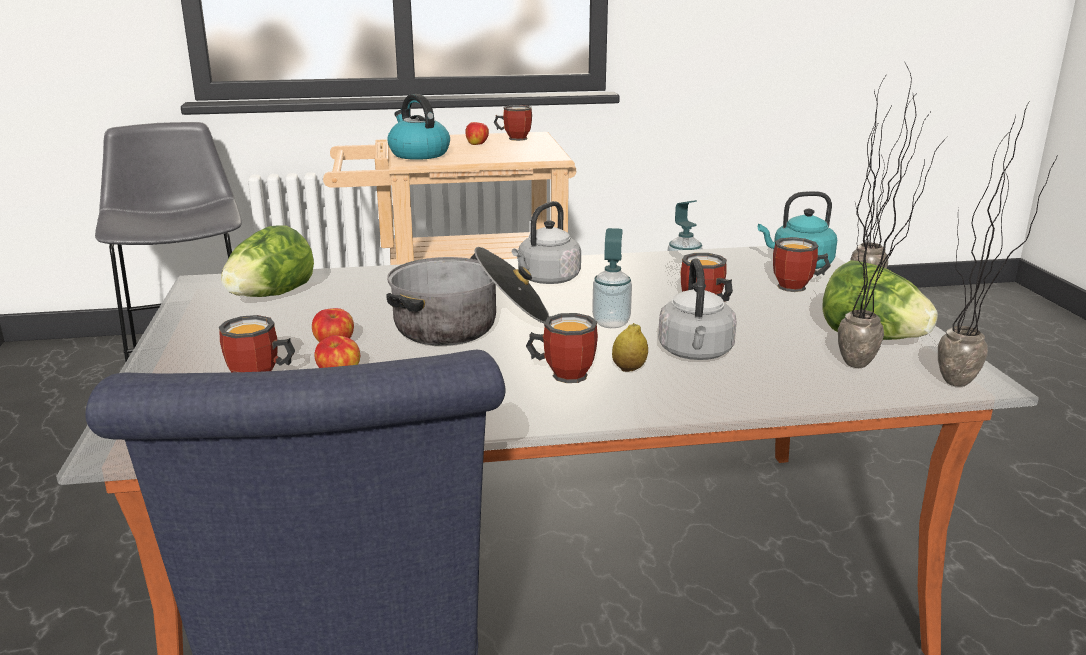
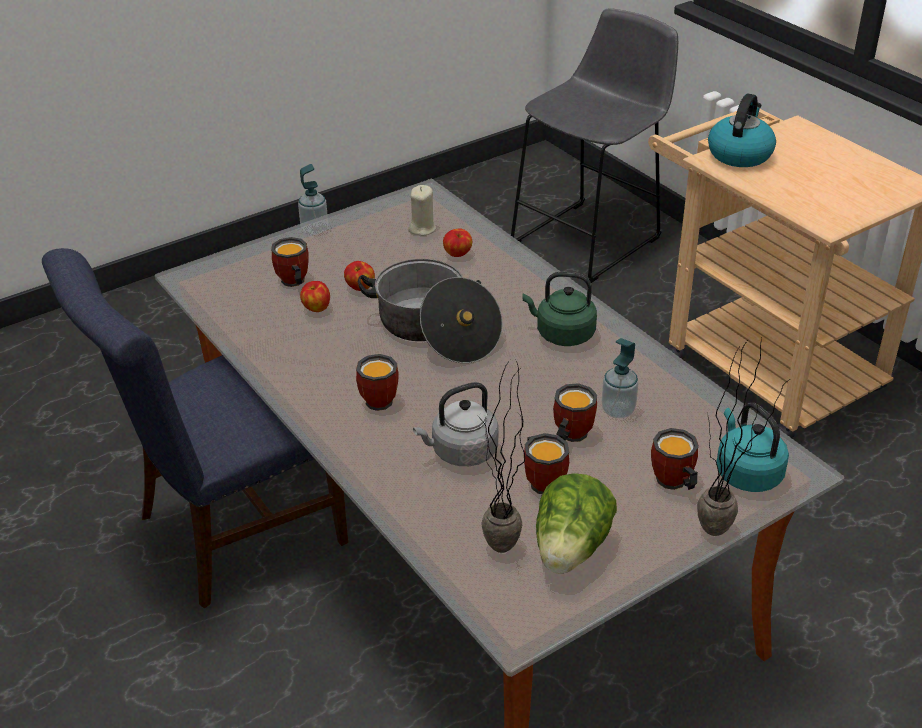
camera: 65 degrees right, 15 degrees up
lettuce [221,225,314,297] -> beige candle [408,185,437,236]
apple [465,122,489,145] -> apple moved to [443,228,472,257]
mug [494,105,532,141] -> mug moved to [524,433,569,494]
grey kettle [512,201,581,284] -> green kettle [523,272,597,346]
soap dispenser [592,228,632,328] -> soap dispenser moved to [298,164,328,235]
lemon [612,323,648,372] -> none
potted plant [938,102,1058,387] -> none

